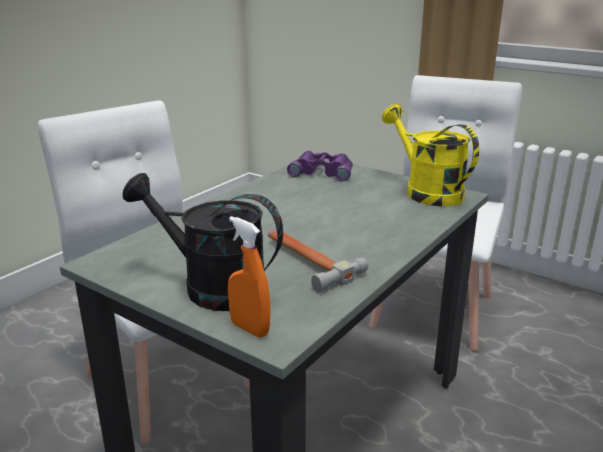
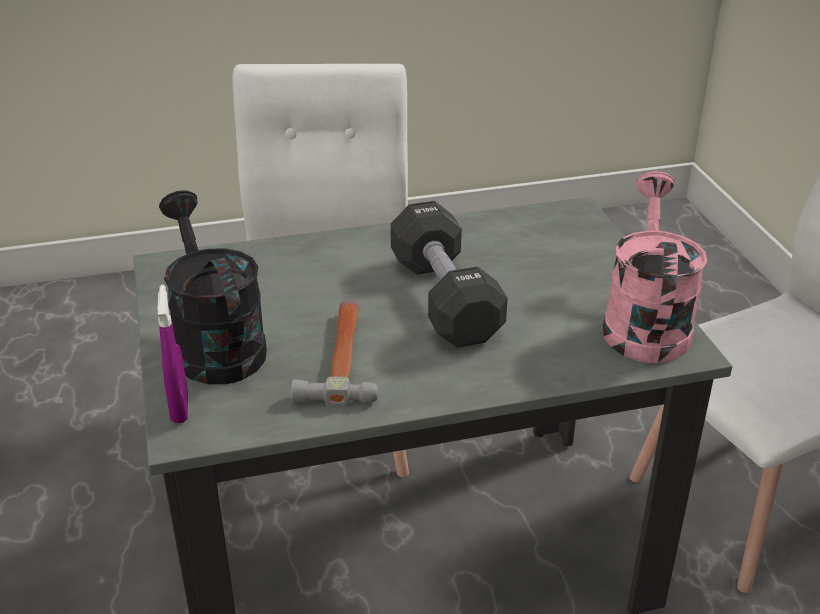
camera: 40 degrees right, 10 degrees up
orange spray bottle [228,216,270,338] -> purple spray bottle [158,285,188,423]
purple binoculars [287,151,353,181] -> none
yellow watering can [382,104,479,207] -> pink watering can [603,171,707,363]
none -> black dumbbell [390,201,508,348]

